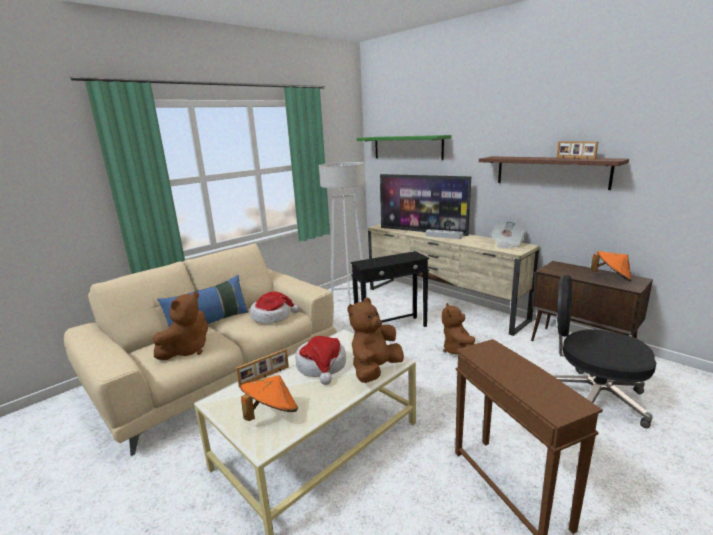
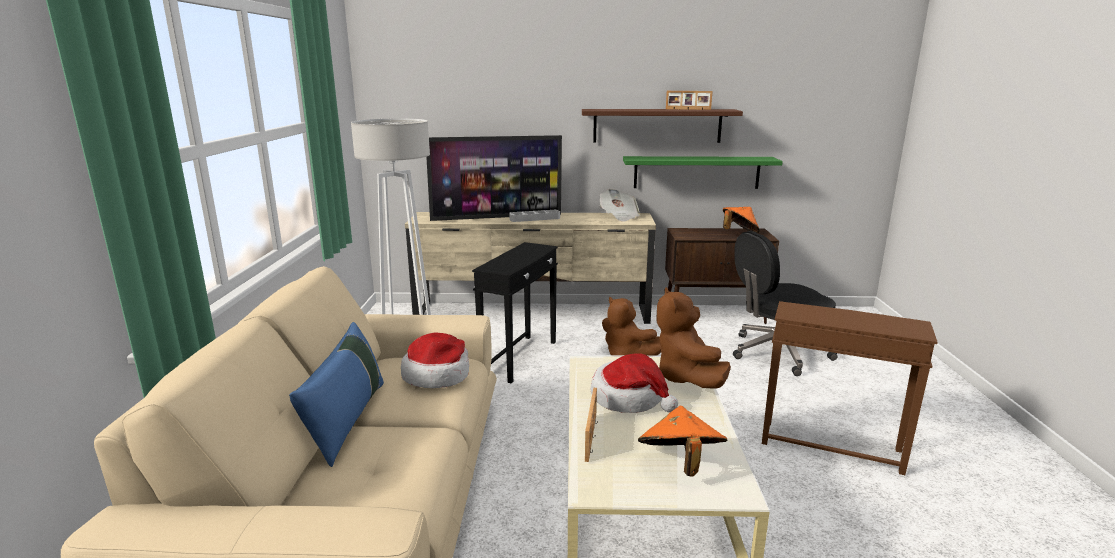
camera: 45 degrees left, 0 degrees up
brown plush toy [153,292,208,360] -> none
green shelf [357,135,452,160] -> green shelf moved to [623,156,783,189]

